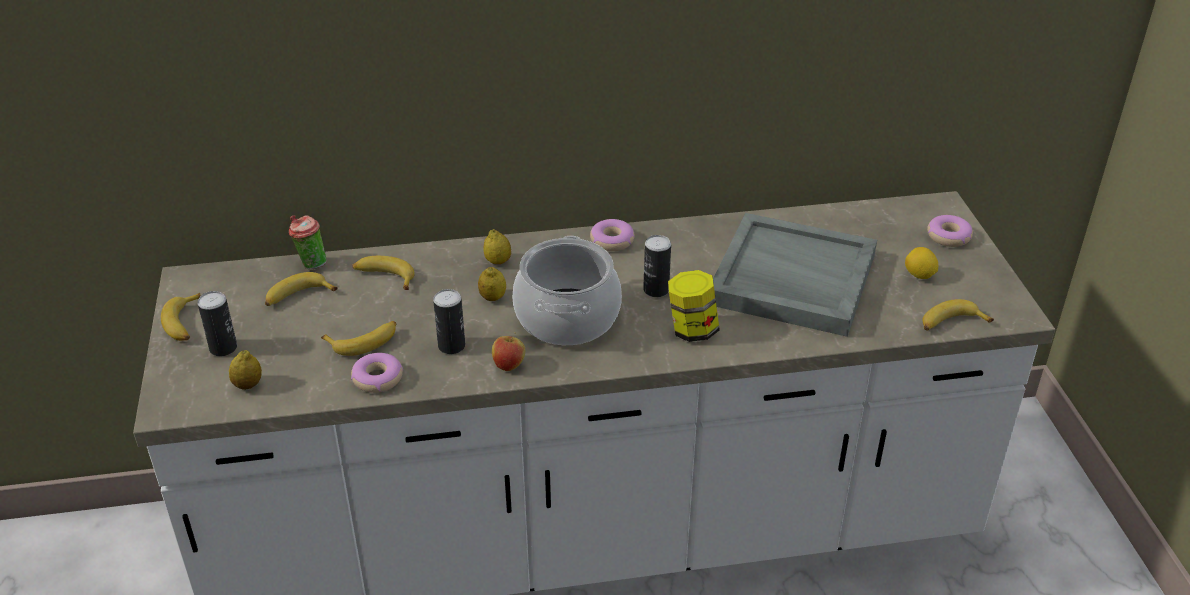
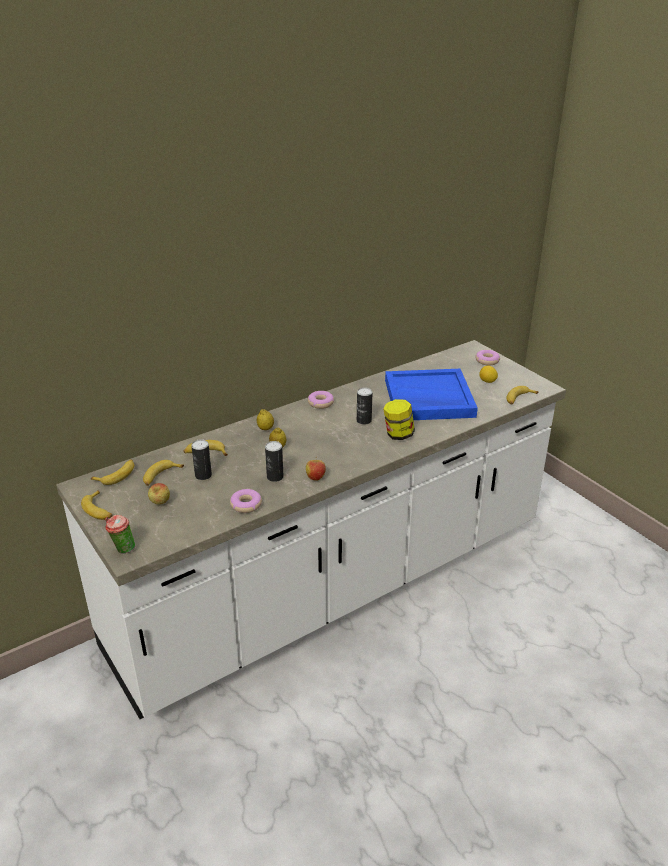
camera: 25 degrees left, 5 degrees down
can [197,291,237,356] -> can moved to [191,439,212,480]
lemon [229,350,262,390] -> none
cup [289,215,326,269] -> cup moved to [105,514,136,554]
banana [321,321,396,356] -> banana moved to [91,460,134,485]
cooking pot [512,236,622,345] -> none
grey tray [713,213,877,337] -> blue tray [385,369,478,420]
none -> apple [148,483,170,505]

